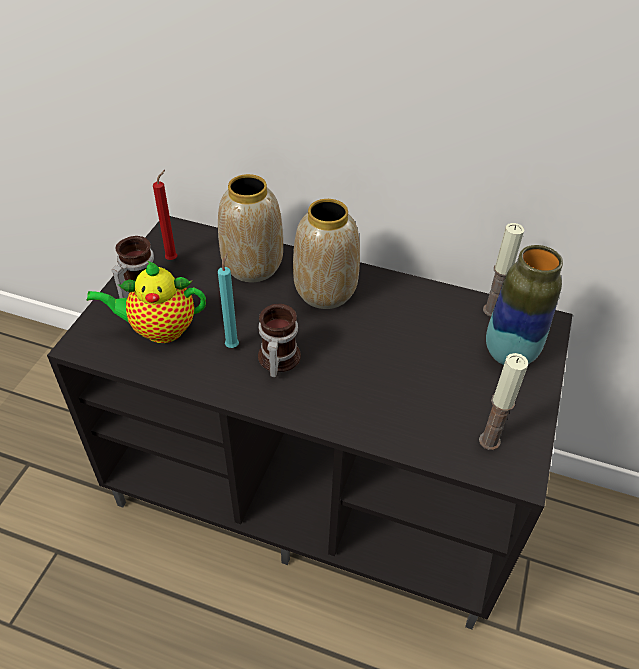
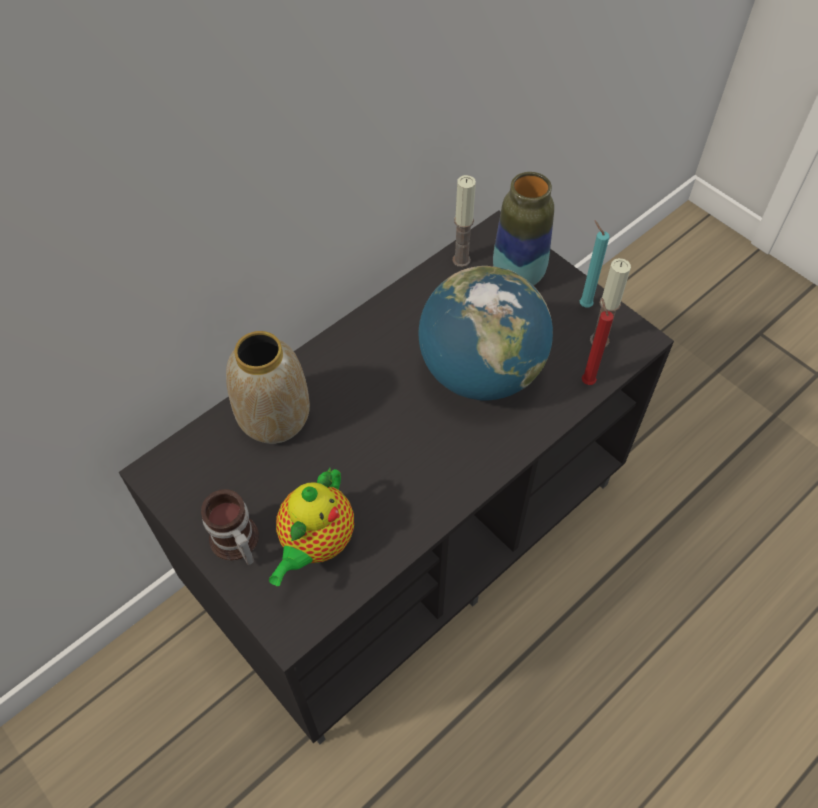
camera: 60 degrees left, 10 degrees up
red candle [153,170,177,260] -> red candle moved to [582,298,614,385]
turquoise candle [218,253,239,348] -> turquoise candle moved to [580,220,609,308]
mug [258,304,301,377] -> none
vase [293,199,360,309] -> none
none -> globe [419,266,553,400]

